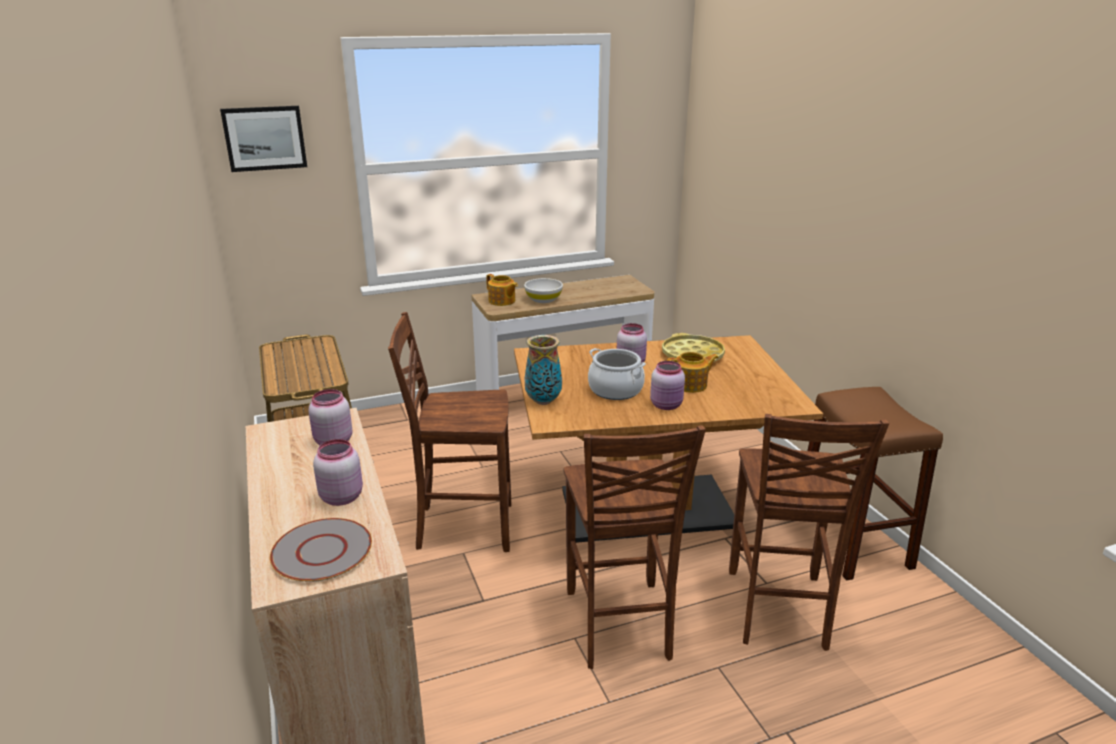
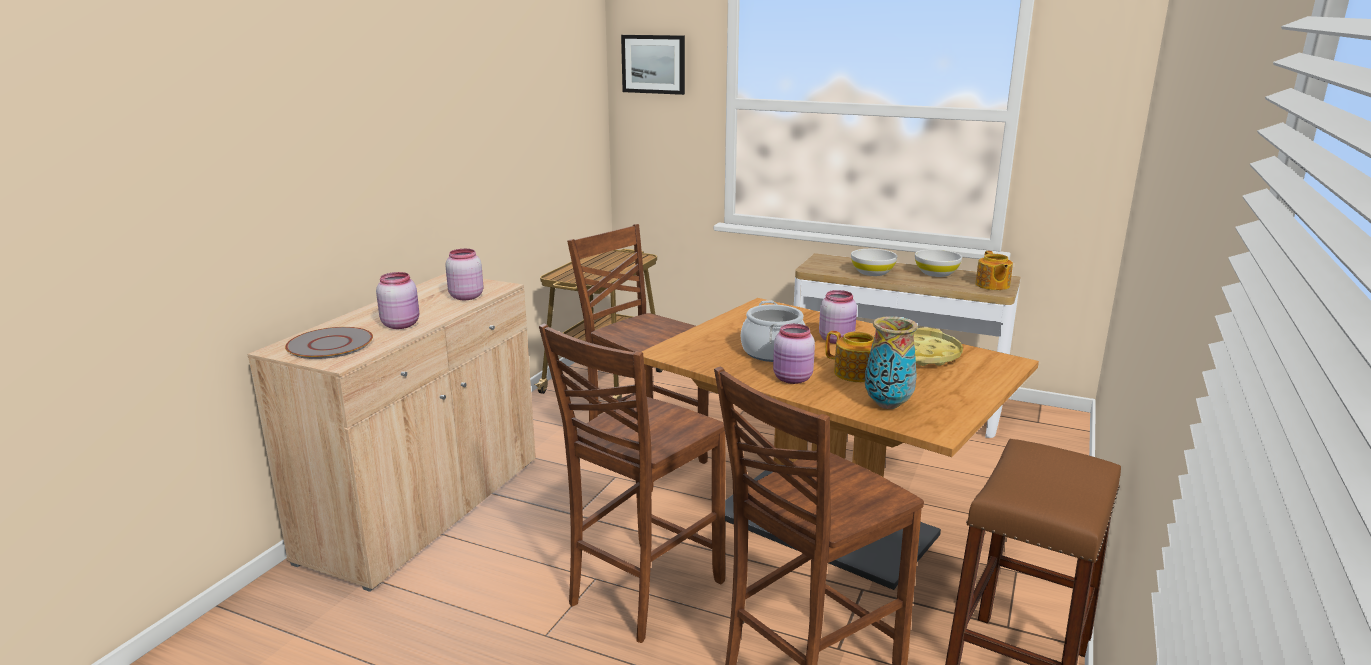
camera: 45 degrees right, 5 degrees down
teapot [486,274,518,306] -> teapot moved to [975,251,1013,290]
vase [525,335,562,405] -> vase moved to [865,316,918,409]
none -> white bowl [915,249,962,277]

